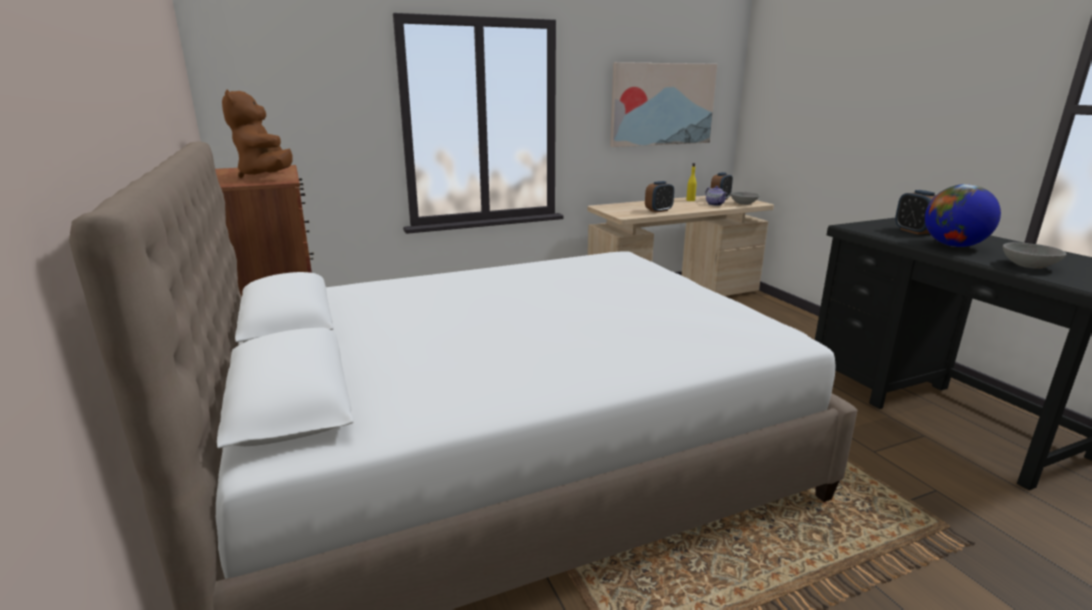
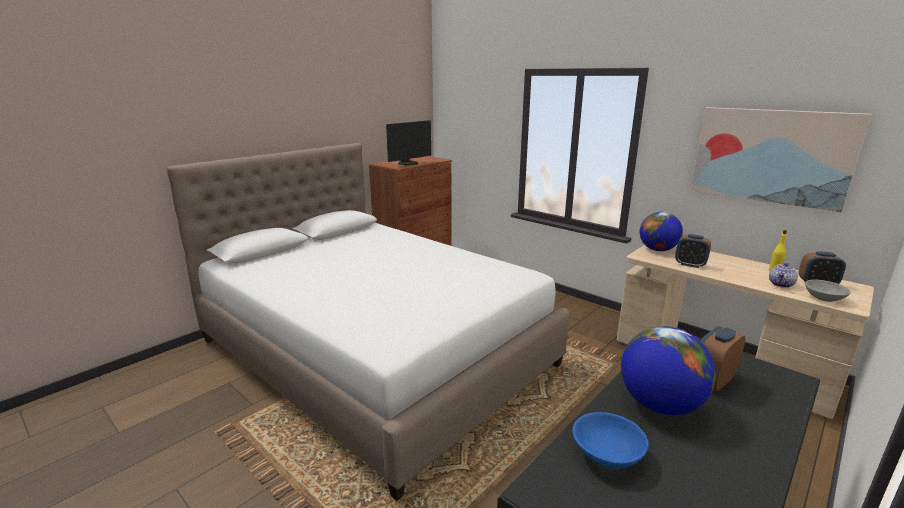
camera: 65 degrees right, 0 degrees up
brown plush toy [222,89,292,178] -> monitor [386,120,431,165]
grey bowl [1003,242,1066,269] -> blue bowl [573,412,649,469]
none -> globe [640,212,683,251]

